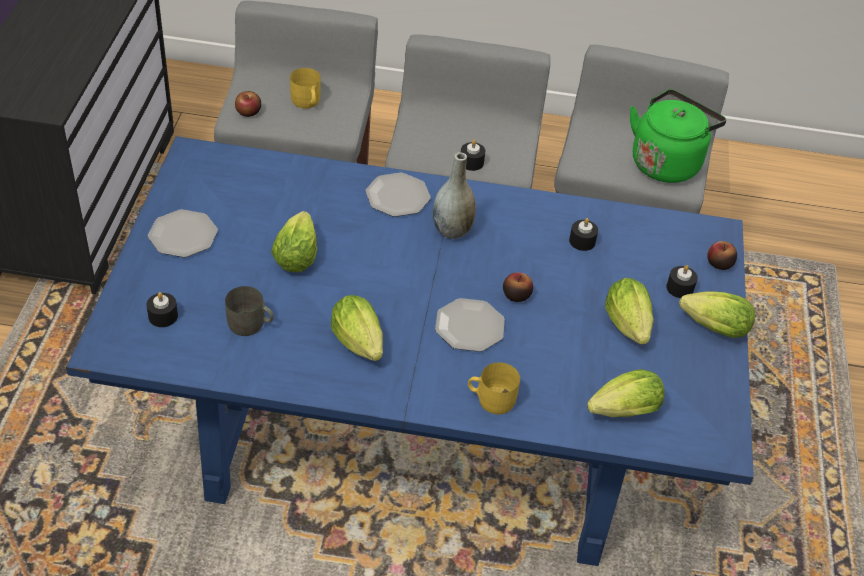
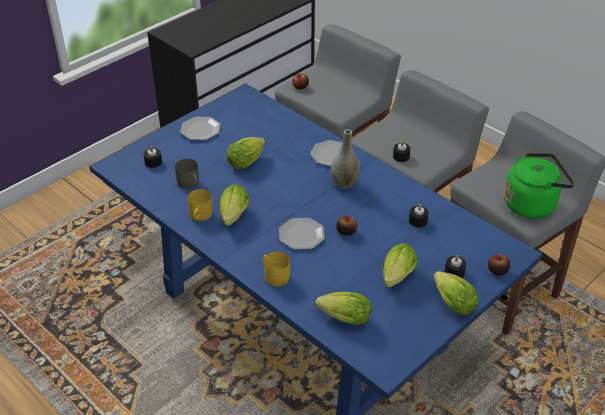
camera: 40 degrees right, 5 degrees down
yellow mug [290,68,320,109] -> yellow mug moved to [187,189,212,221]

